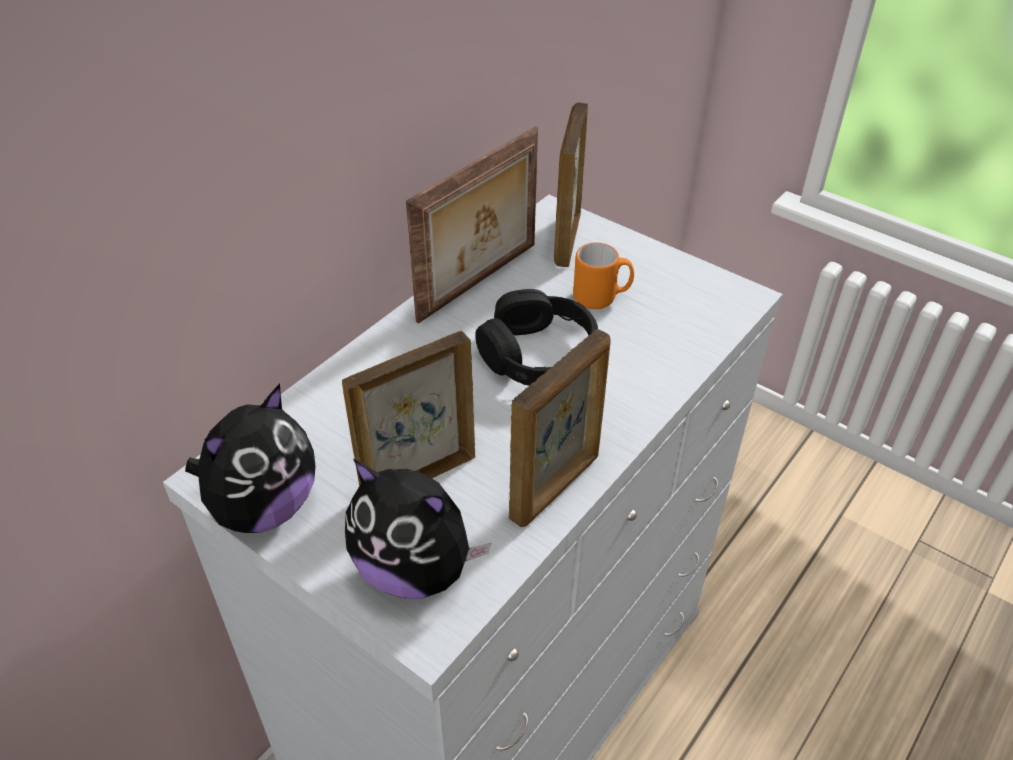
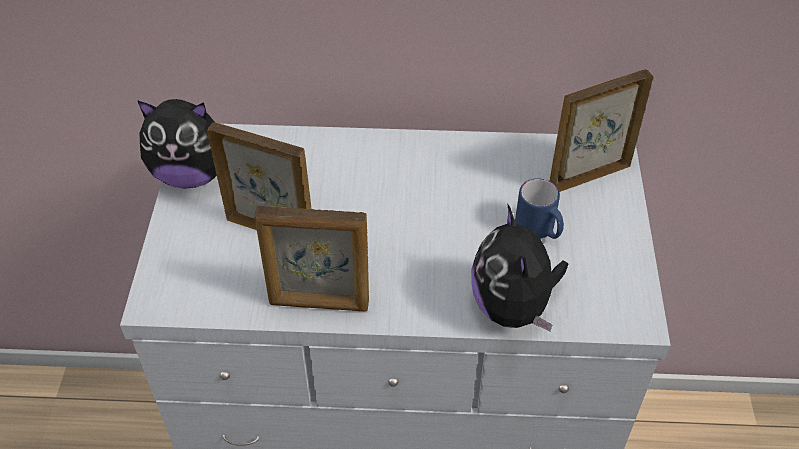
camera: 55 degrees right, 5 degrees up
plush toy [345,459,491,599] -> plush toy moved to [471,205,568,332]
picture frame [406,127,538,324] -> none
black headphones [475,289,598,386] -> none
orange mug [573,243,634,309] -> blue mug [515,178,564,239]

